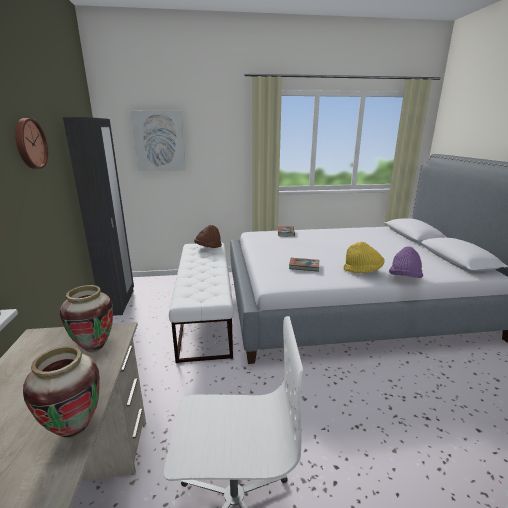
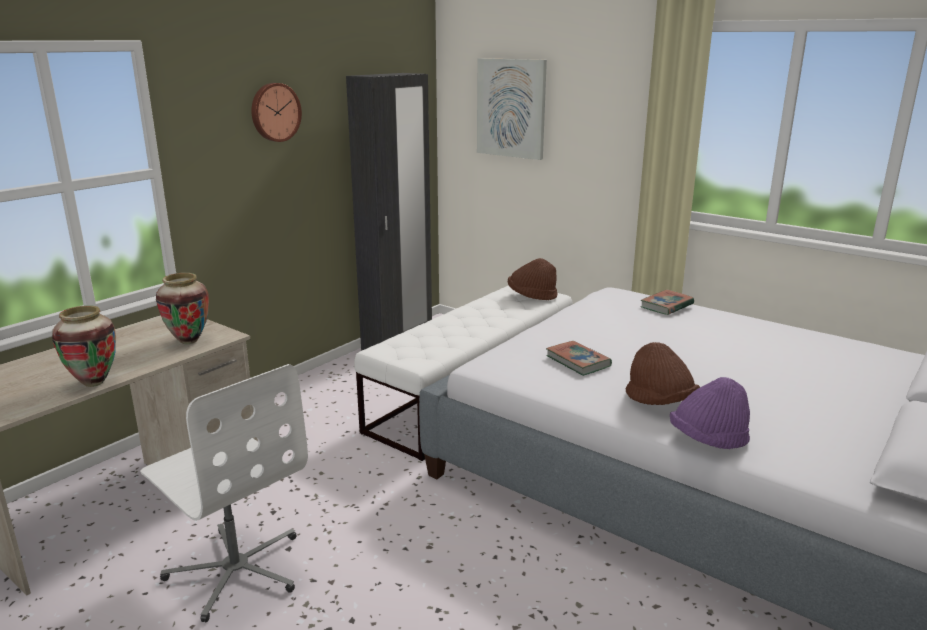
camera: 45 degrees right, 0 degrees up
yellow hat [344,242,385,273] -> brown hat [626,342,700,405]

